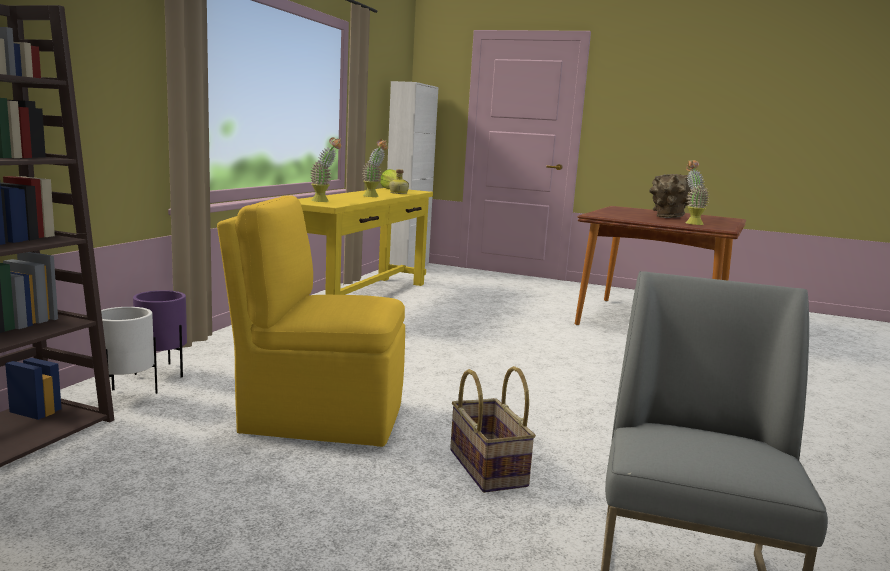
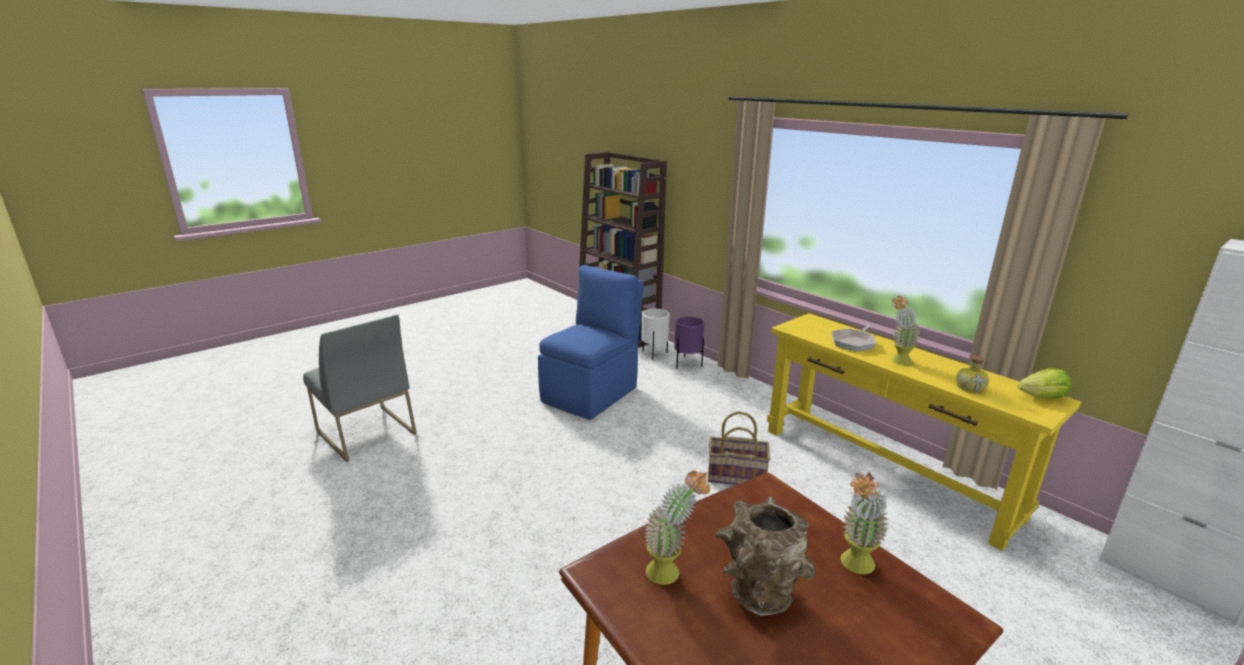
camera: 120 degrees right, 10 degrees up
yellow chair [217,195,405,447] -> blue chair [538,265,644,420]
potted plant [310,137,341,202] -> potted plant moved to [840,472,889,574]
basket [450,366,536,493] -> basket moved to [708,411,770,485]
none -> frying pan [831,324,876,351]

